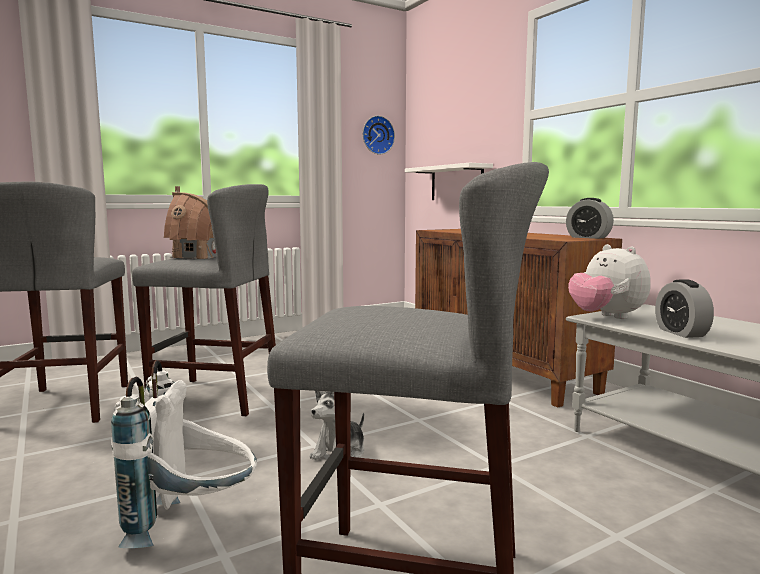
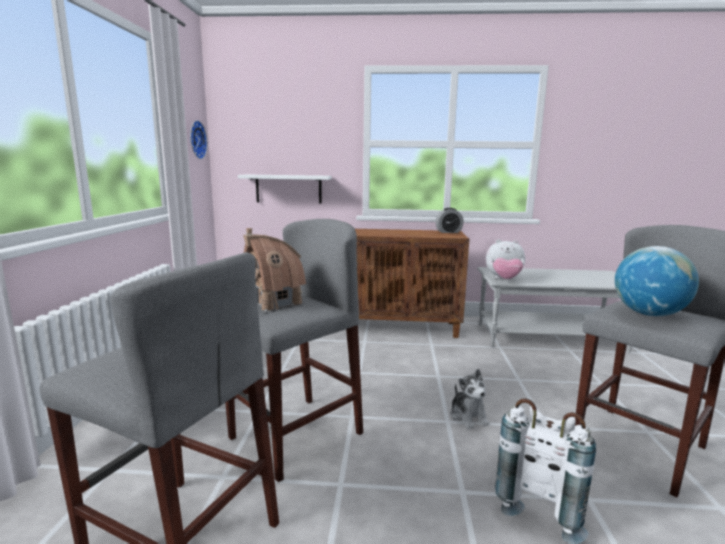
camera: 55 degrees left, 5 degrees up
alarm clock [655,279,714,338] -> none
none -> globe [615,246,699,316]

